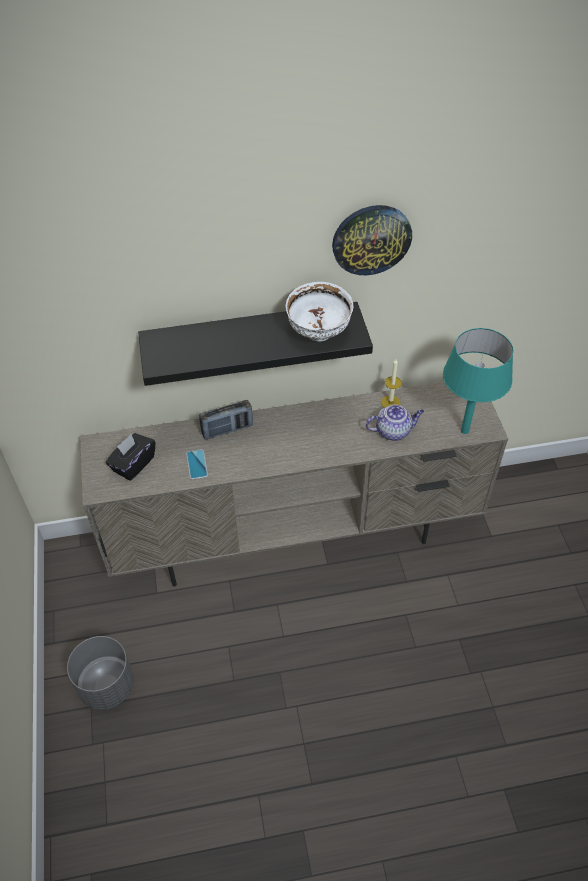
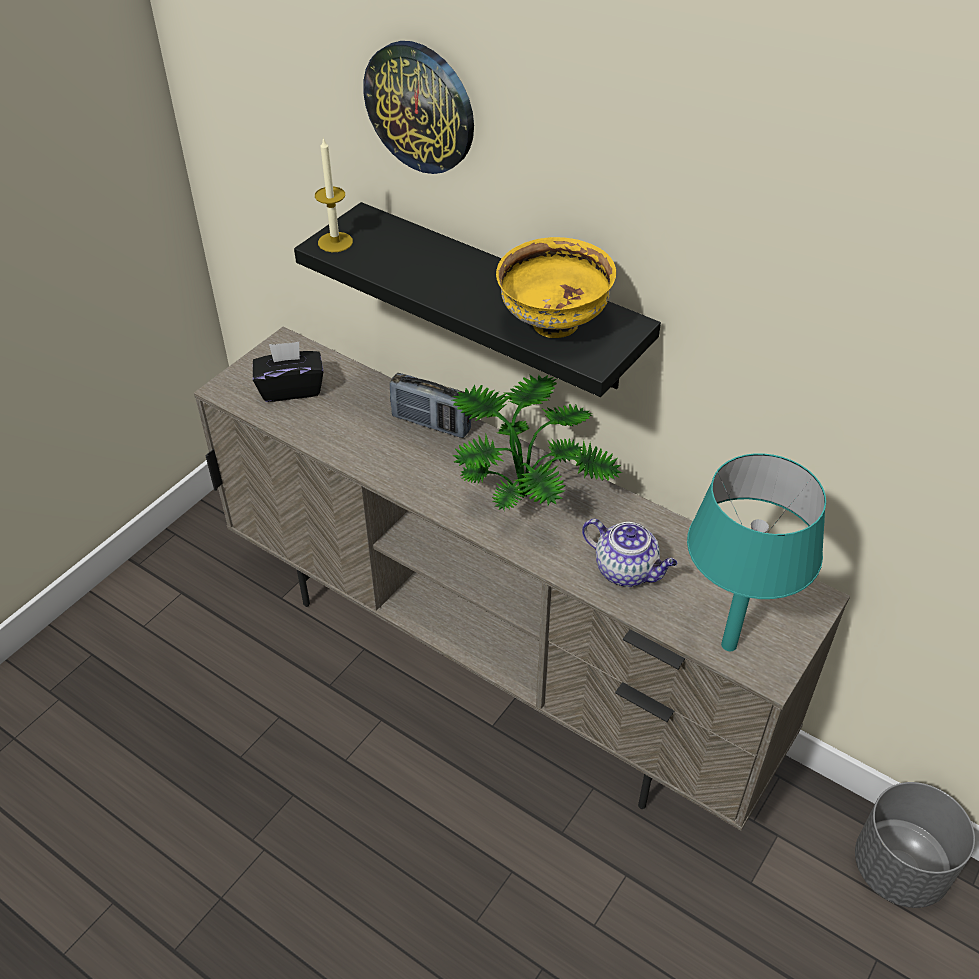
camera: 45 degrees right, 5 degrees down
grey planter [67,636,134,710] -> grey planter moved to [855,782,975,908]
phone [186,449,208,480] -> none
white bowl [286,282,353,341] -> yellow bowl [496,237,616,338]
wall clock [332,205,412,275] -> wall clock moved to [363,41,474,174]
candle [381,359,402,408] -> candle moved to [315,137,353,252]
none -> potted plant [452,374,622,511]

